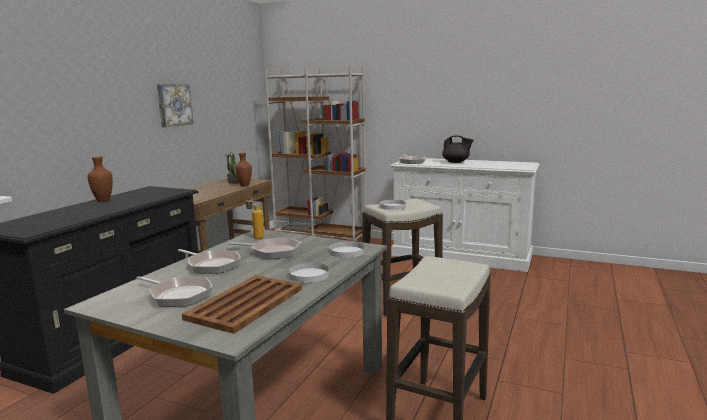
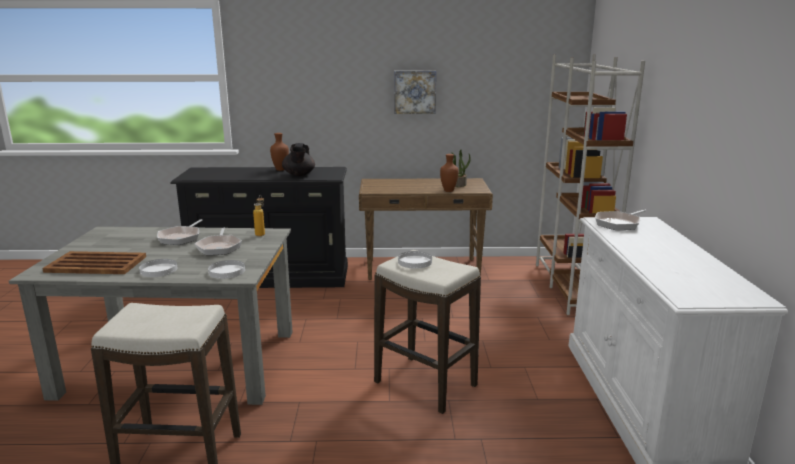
camera: 65 degrees right, 5 degrees up
frying pan [137,276,213,307] -> none
black teapot [442,135,473,163] -> black teapot moved to [282,143,315,176]

